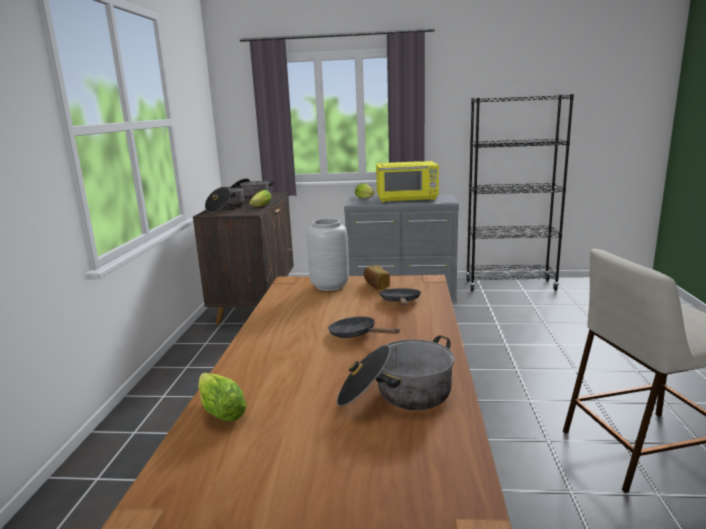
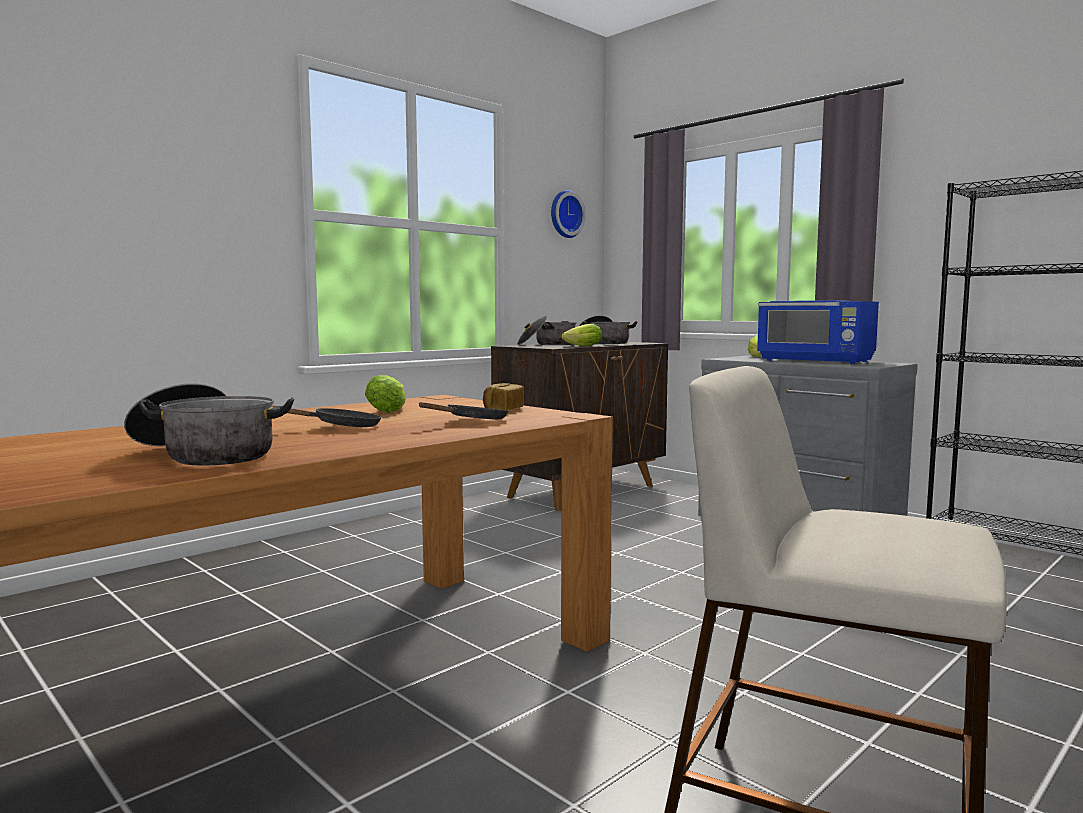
camera: 40 degrees right, 10 degrees down
lettuce [198,373,246,422] -> lettuce moved to [365,375,406,413]
grey vase [307,219,349,291] -> none
black frying pan [328,316,400,338] -> black frying pan turned 75 degrees clockwise [271,405,382,427]
yellow microwave [376,161,439,203] -> blue microwave [757,300,879,364]
none -> wall clock [551,190,586,238]

